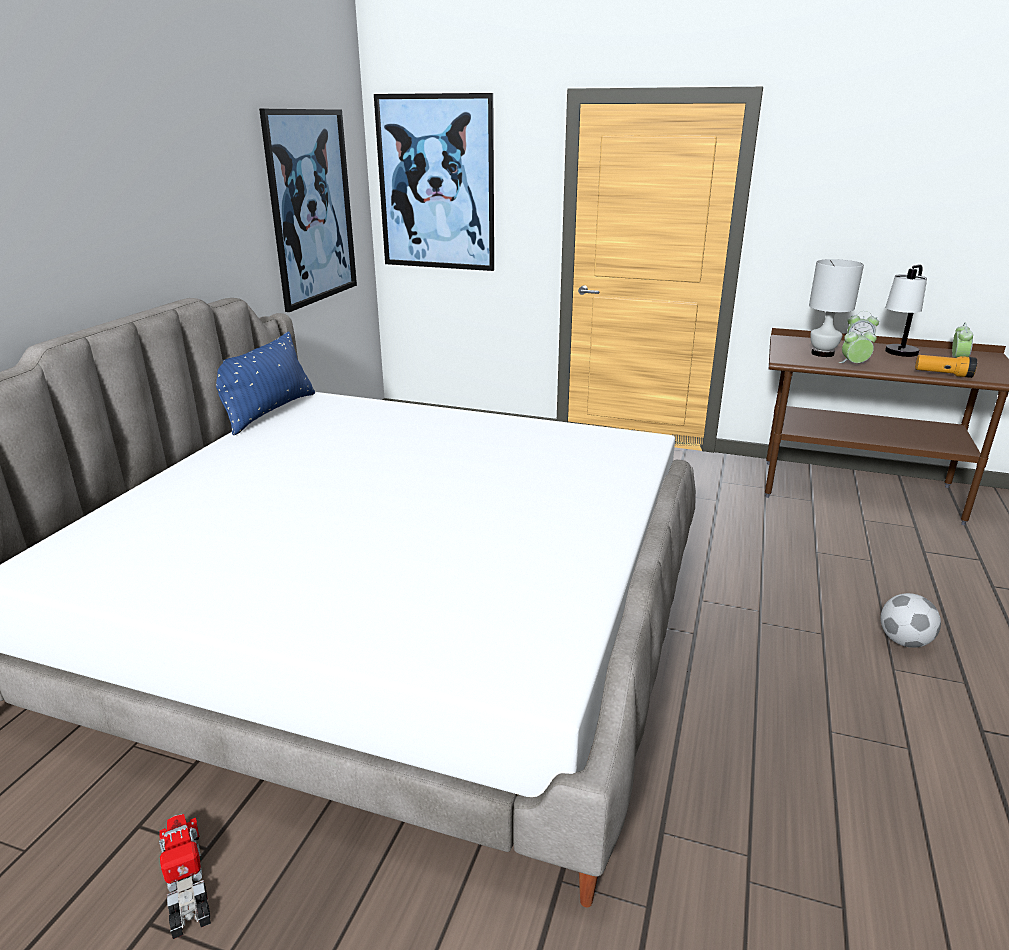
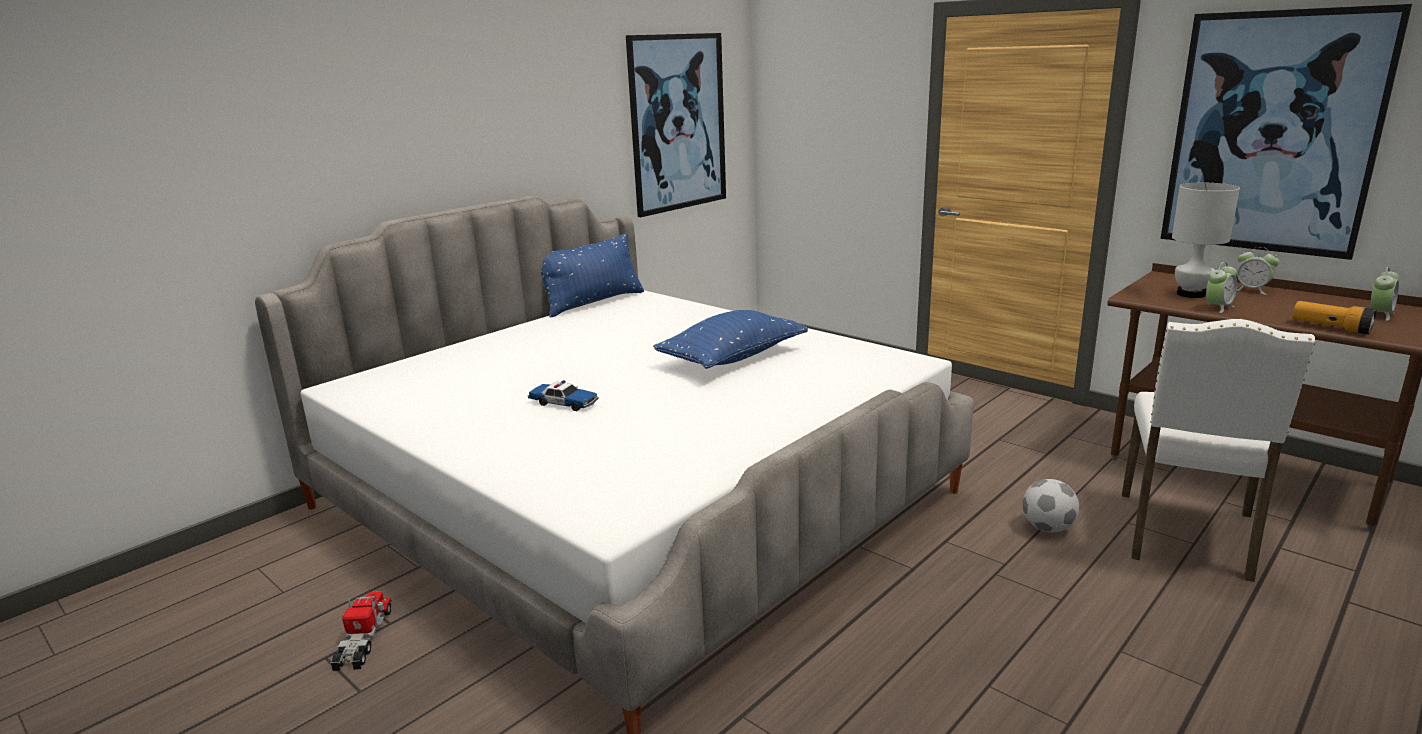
camera: 25 degrees right, 5 degrees down
picture [374,93,494,271] -> picture moved to [1161,4,1412,260]
alarm clock [839,327,877,363] -> alarm clock turned 120 degrees clockwise [1206,262,1237,313]
football [880,593,941,648] -> football moved to [1022,479,1079,532]
table lamp [885,264,927,357] -> none
none -> toy car [528,380,599,411]
none -> blue pillow [653,310,808,369]
none -> white chair [1122,319,1315,582]

